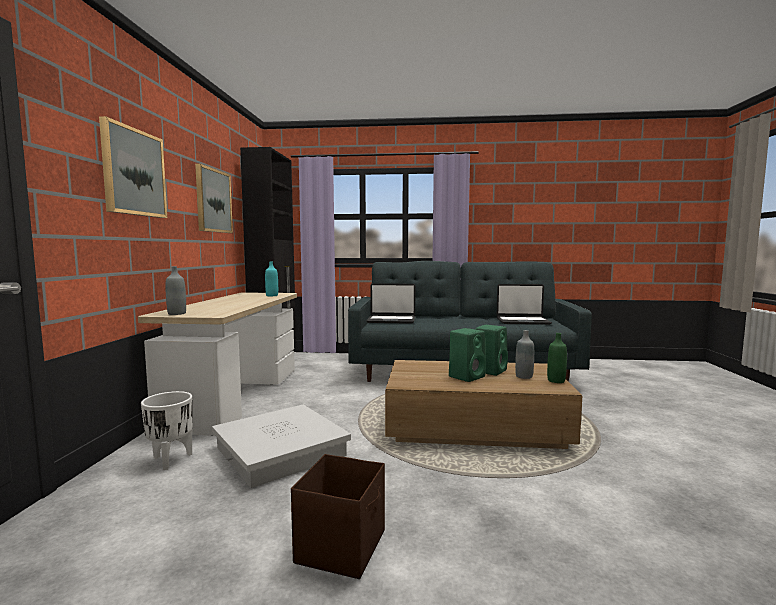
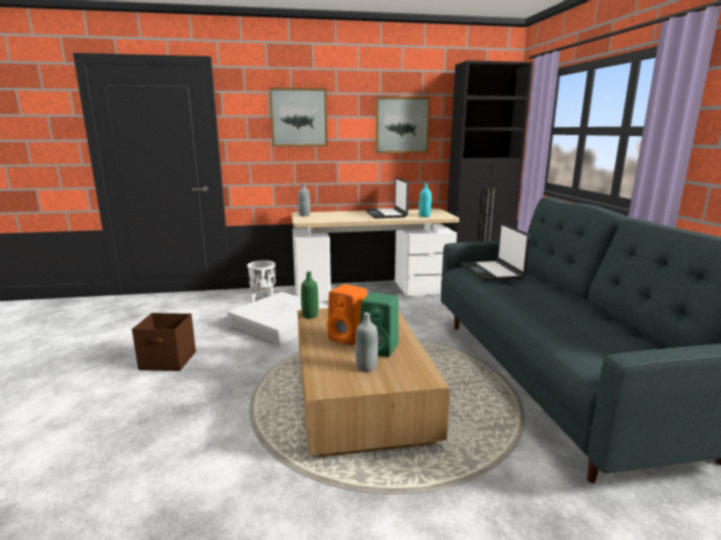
camera: 75 degrees right, 10 degrees up
green speaker [449,328,486,382] -> orange speaker [327,284,367,346]
laptop [496,284,552,325] -> laptop moved to [365,177,409,218]
green bottle [547,333,567,383] -> green bottle moved to [301,272,318,319]

